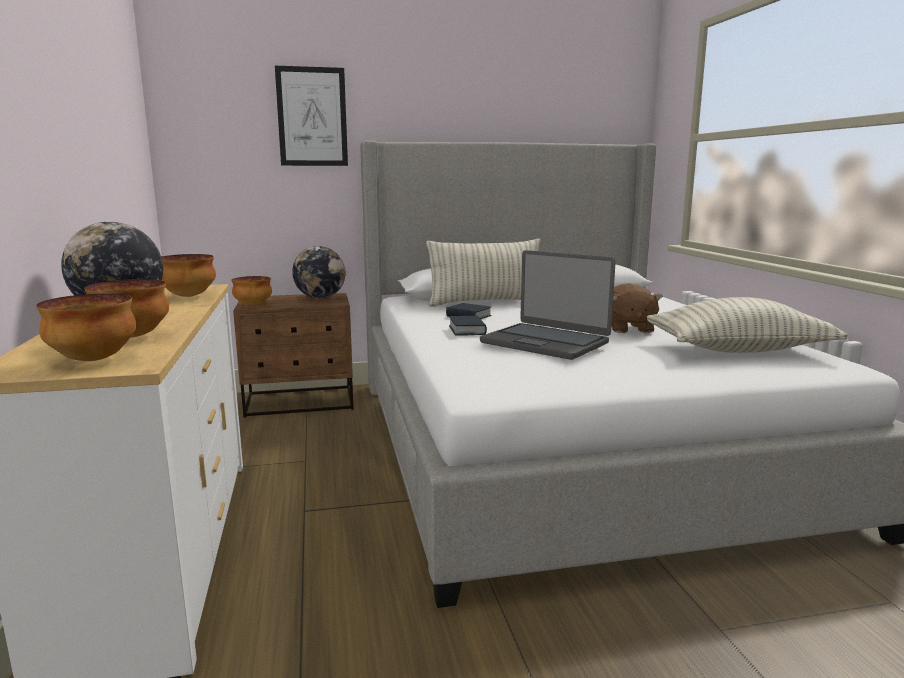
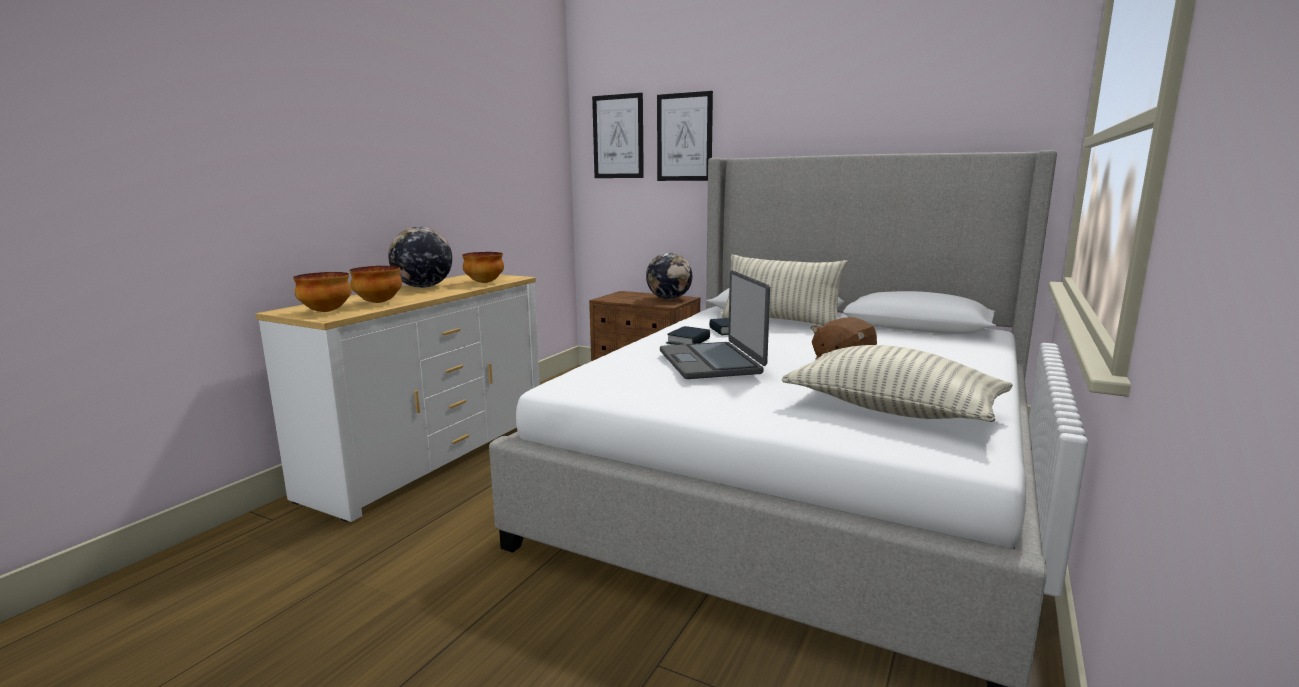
camera: 40 degrees right, 0 degrees up
bowl [231,276,272,306] -> none
none -> picture [592,93,644,178]

